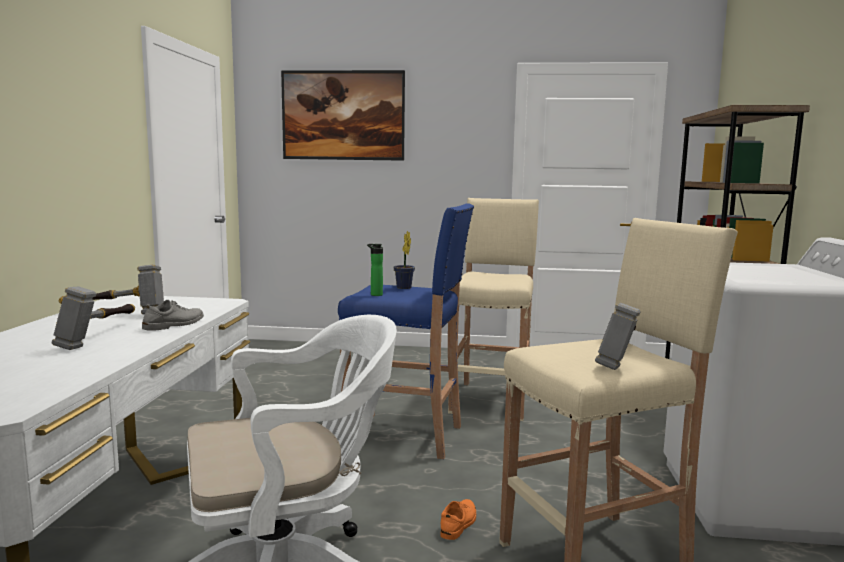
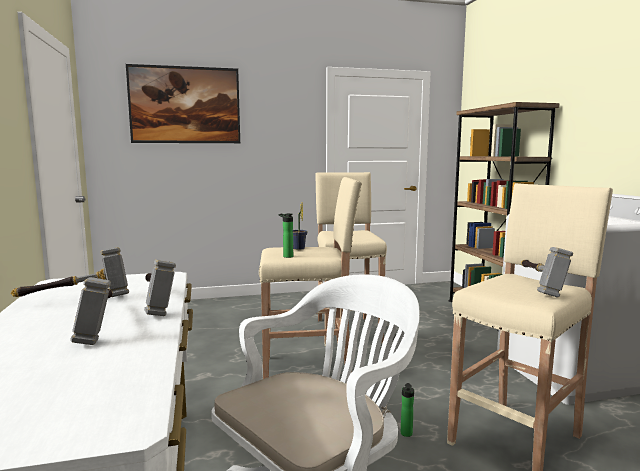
camera: 20 degrees left, 0 degrees up
grey shoe [142,300,204,331] -> hammer [144,259,176,316]
blue stool [338,203,474,459] -> beige stool [259,177,362,379]
orange shoe [440,499,476,540] -> bottle [401,383,414,437]

